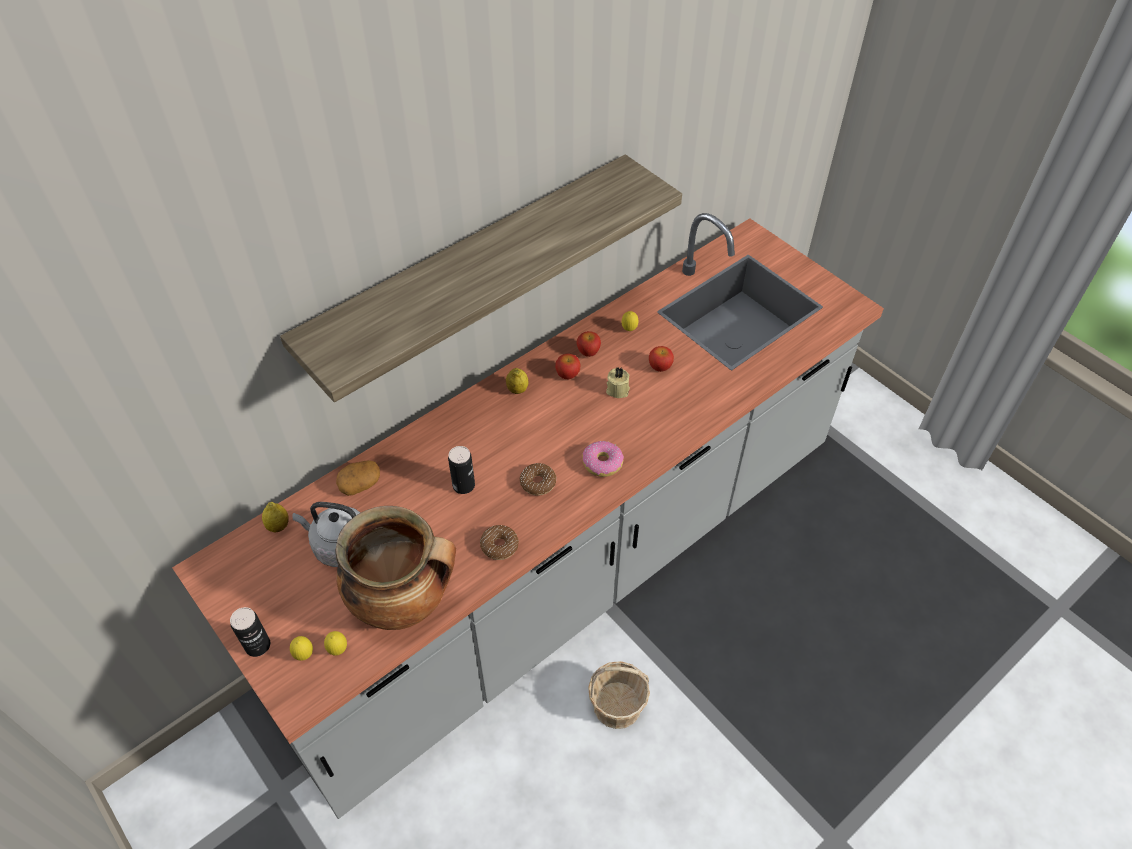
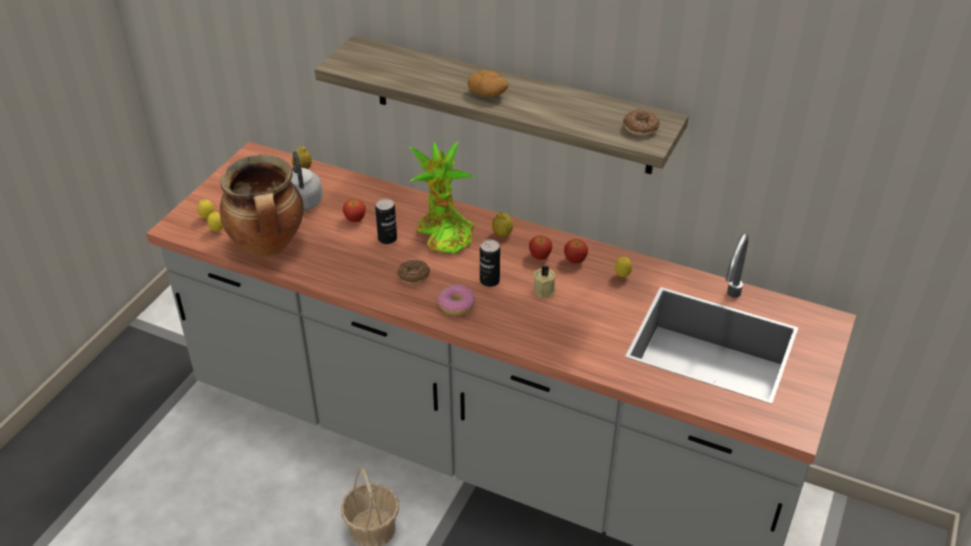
camera: 65 degrees right, 10 degrees down
can [230,607,270,657] -> can moved to [480,240,500,287]
potato [336,460,380,496] -> potato moved to [468,70,508,97]
donut [480,525,519,560] -> donut moved to [623,109,660,136]
apple [649,346,674,372] -> apple moved to [343,199,366,222]
none -> potted plant [409,142,476,254]

